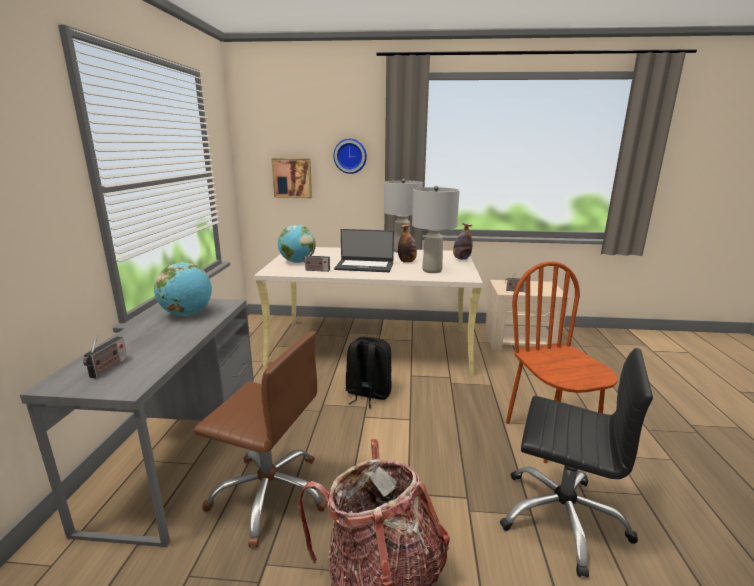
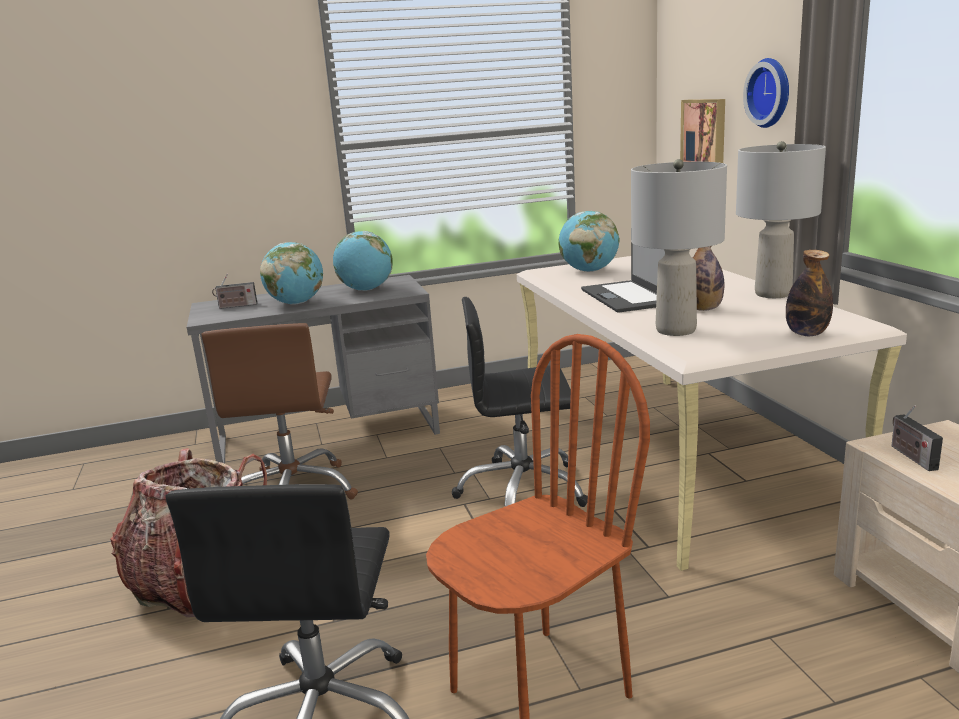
camera: 70 degrees right, 0 degrees up
radio [303,249,330,272] -> none
black backpack [346,337,392,408] -> black office chair [452,297,588,507]
none -> globe [260,242,323,305]

